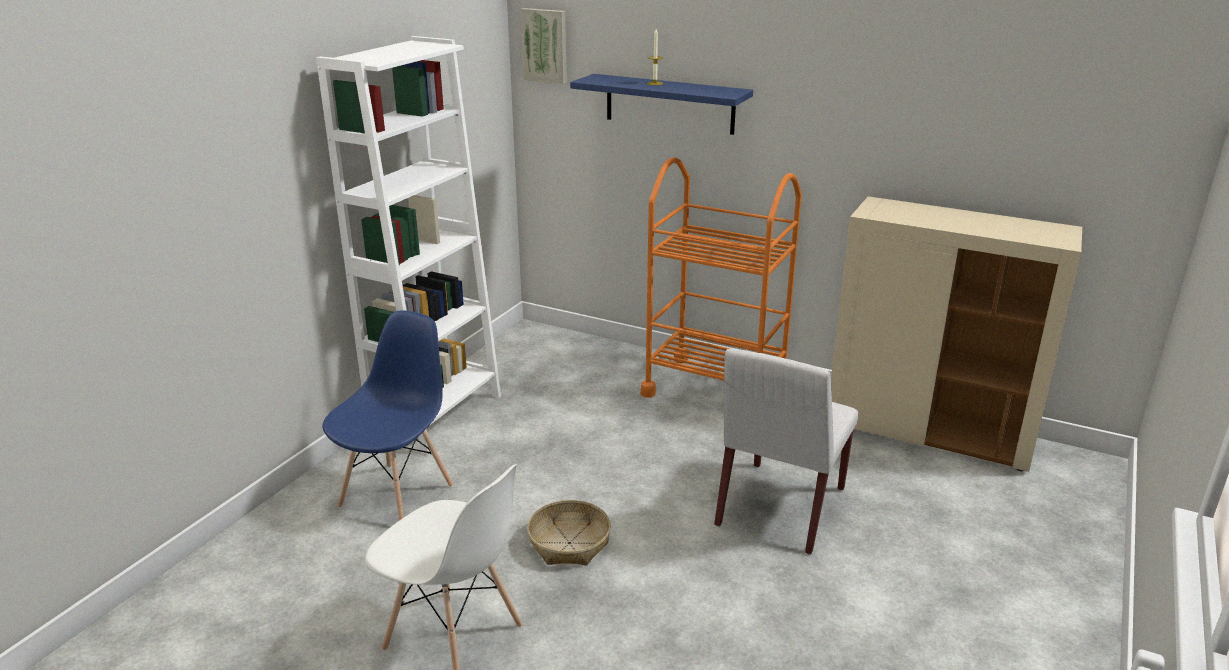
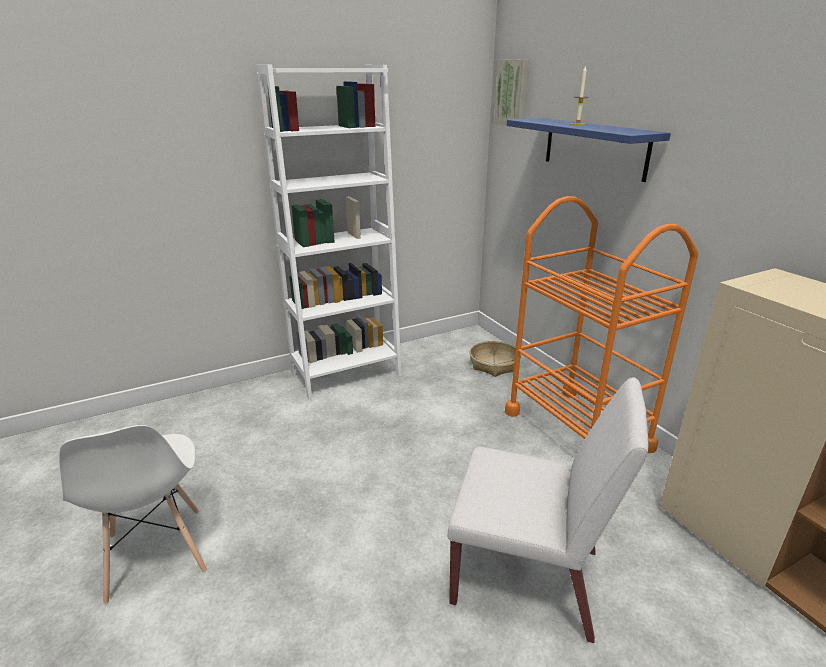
camera: 35 degrees right, 0 degrees up
blue chair [322,310,454,520] -> none
basket [527,500,611,565] -> basket moved to [470,341,521,377]
white chair [714,348,858,554] -> white chair turned 135 degrees counterclockwise [447,378,649,643]

